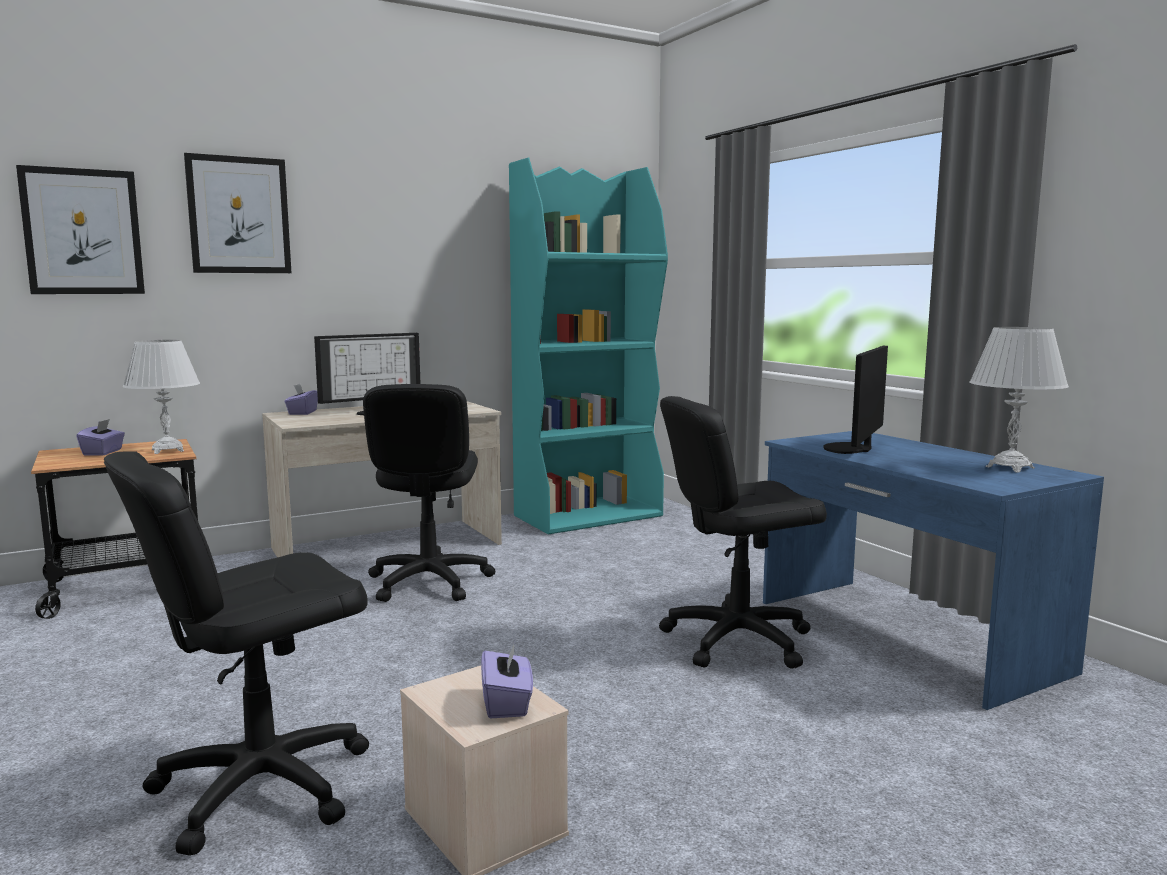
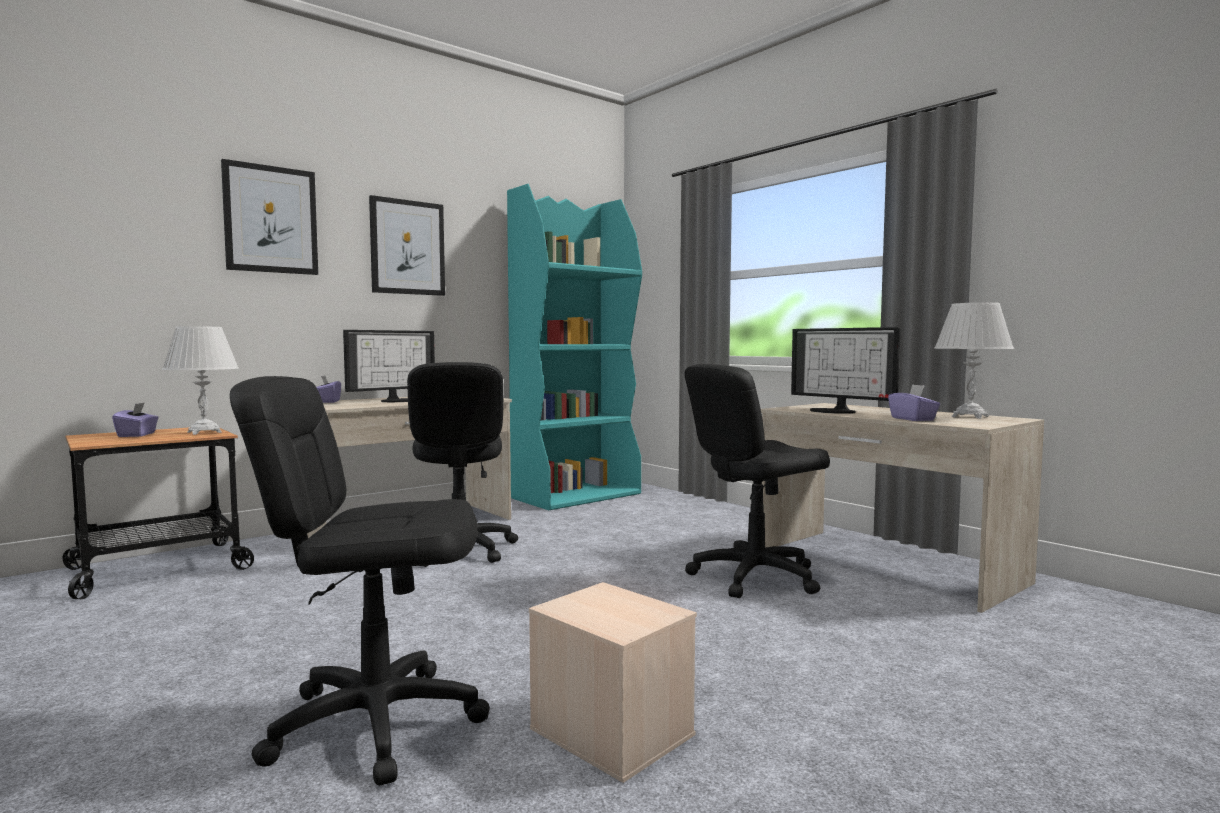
camera: 10 degrees left, 5 degrees down
picture [16,165,145,294] -> picture moved to [369,195,445,296]
black office chair [104,451,369,856] -> black office chair turned 45 degrees clockwise [230,376,490,786]
purple tissue box [481,642,533,719] -> purple tissue box moved to [888,384,940,421]
blue desk [763,431,1104,710] -> beige desk [761,403,1044,613]
monitor [823,346,888,454] -> monitor turned 60 degrees counterclockwise [791,327,901,414]

